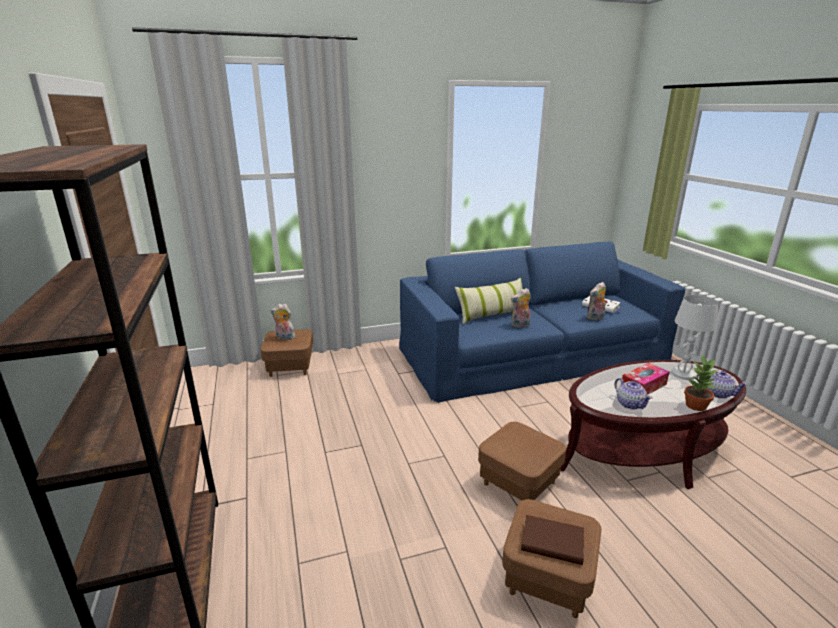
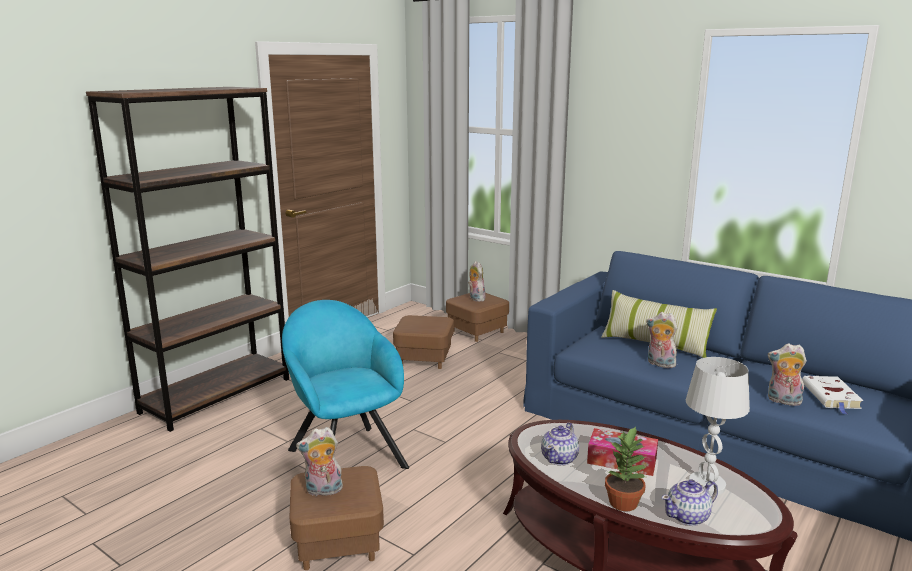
camera: 55 degrees right, 5 degrees down
brown ottoman [478,422,566,501] -> brown ottoman moved to [393,315,454,369]
brown book [521,515,584,565] -> plush toy [296,427,345,496]
teapot [696,371,748,399] -> teapot turned 60 degrees clockwise [662,479,718,526]
none -> turquoise armchair [282,300,409,469]

